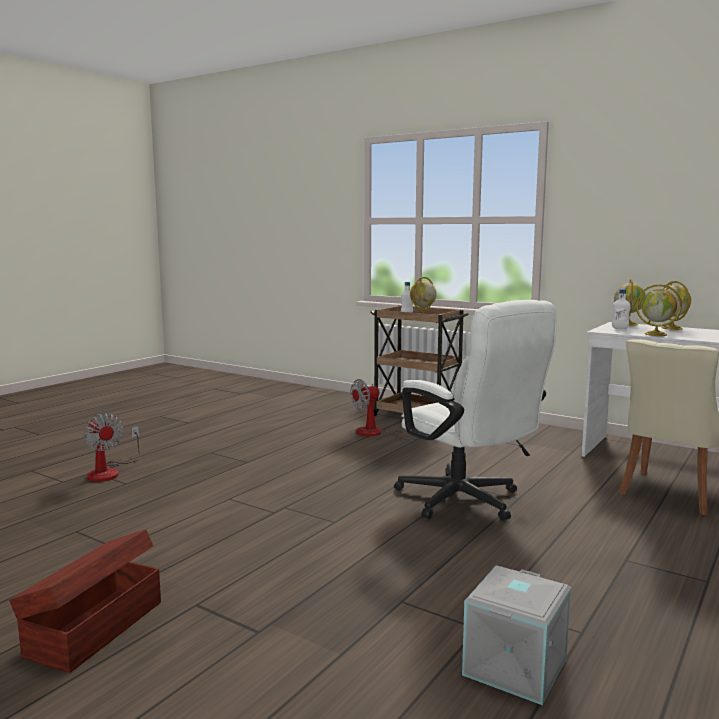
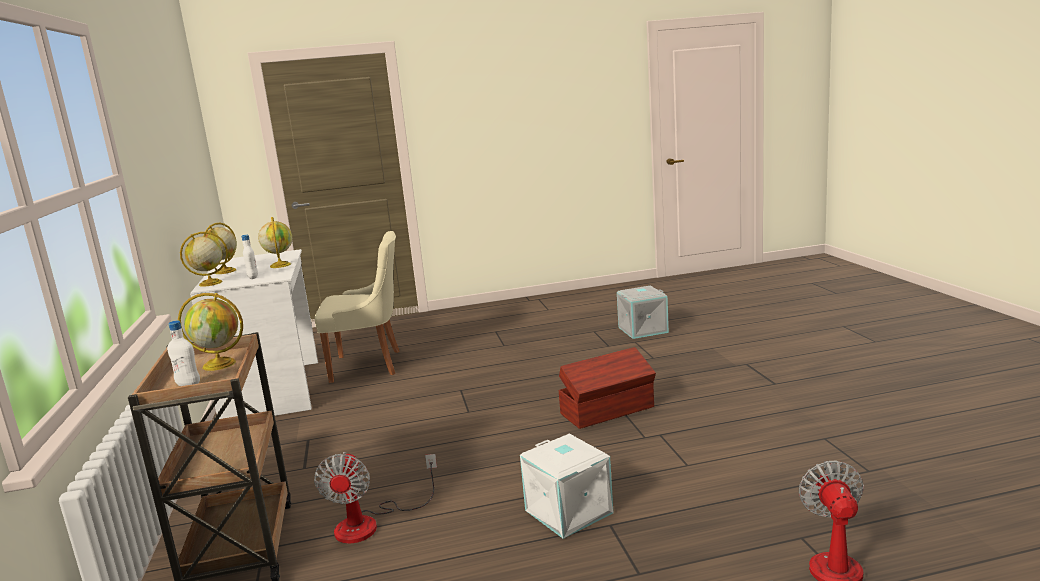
camera: 135 degrees left, 5 degrees up
brown storage box [9,529,161,673] -> brown storage box moved to [558,347,656,429]
fan [350,379,418,440] -> fan turned 75 degrees clockwise [314,452,437,544]
white office chair [394,300,557,521] -> none
none -> white storage box [520,433,613,539]

